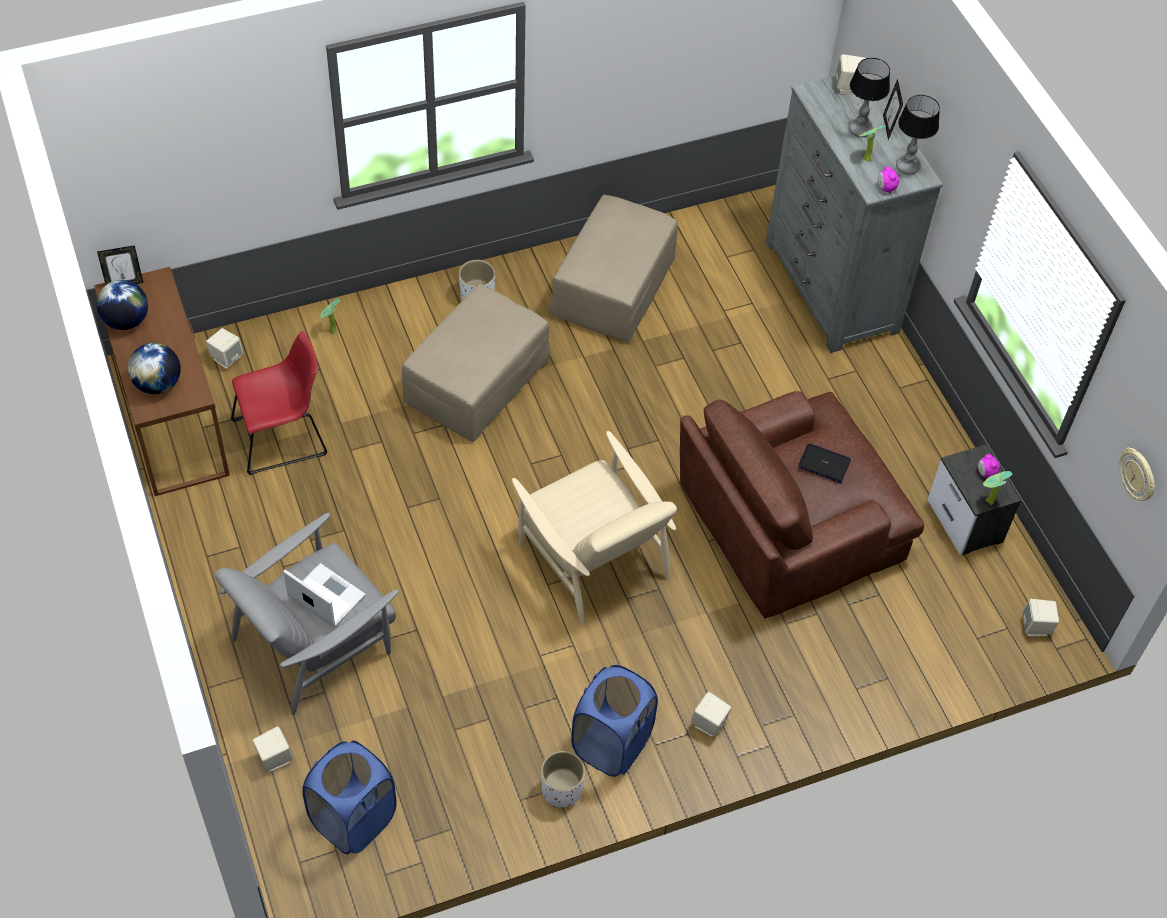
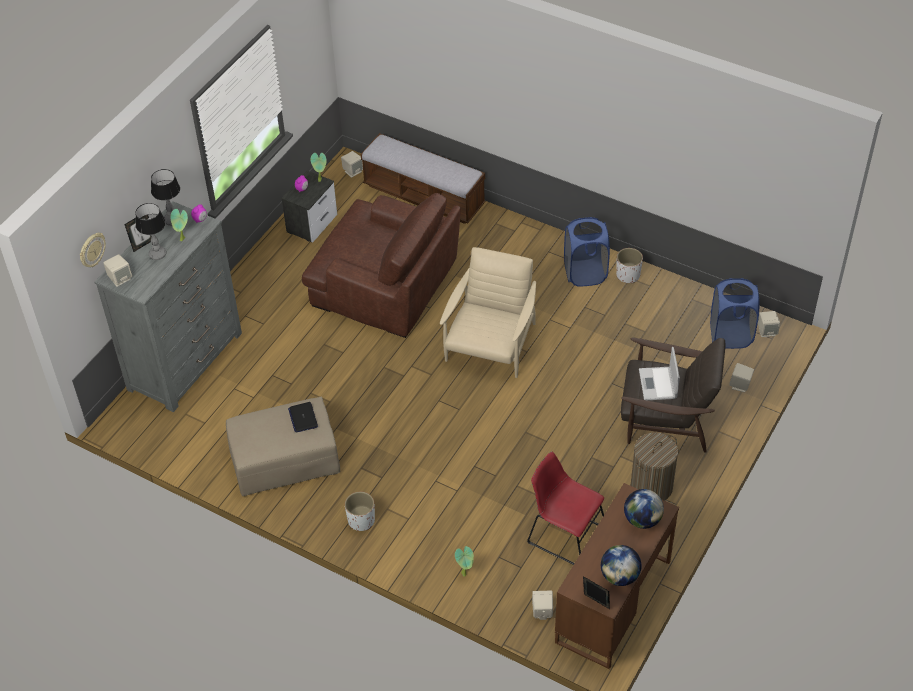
camera: 125 degrees left, 5 degrees down
grey armchair [215,513,398,715] -> brown armchair [621,337,726,453]
beige ottoman [402,284,550,442] -> none
beige speaker [691,692,731,737] -> beige speaker moved to [758,311,780,337]
laptop [798,443,851,483] -> laptop moved to [288,402,318,433]
wall clock [1119,447,1155,501] -> wall clock moved to [80,233,106,267]
none -> bench [361,133,486,224]
none -> laundry basket [631,432,678,501]

